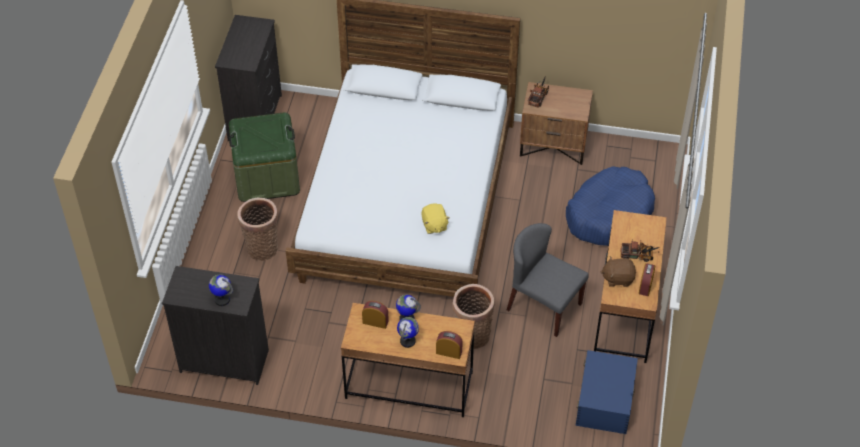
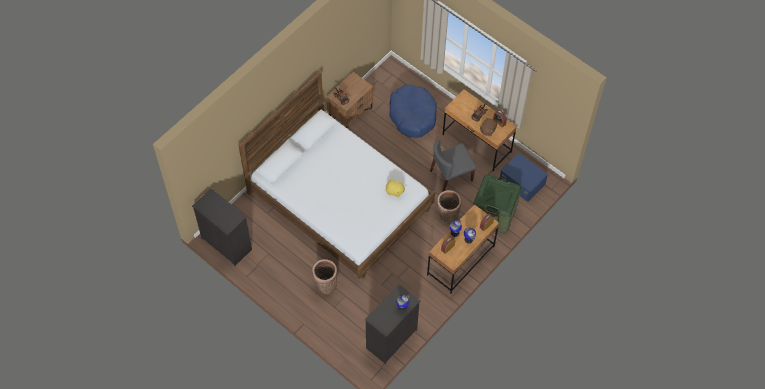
camera: 60 degrees left, 10 degrees up
green storage box [229,112,300,202] -> green storage box moved to [473,175,521,233]

